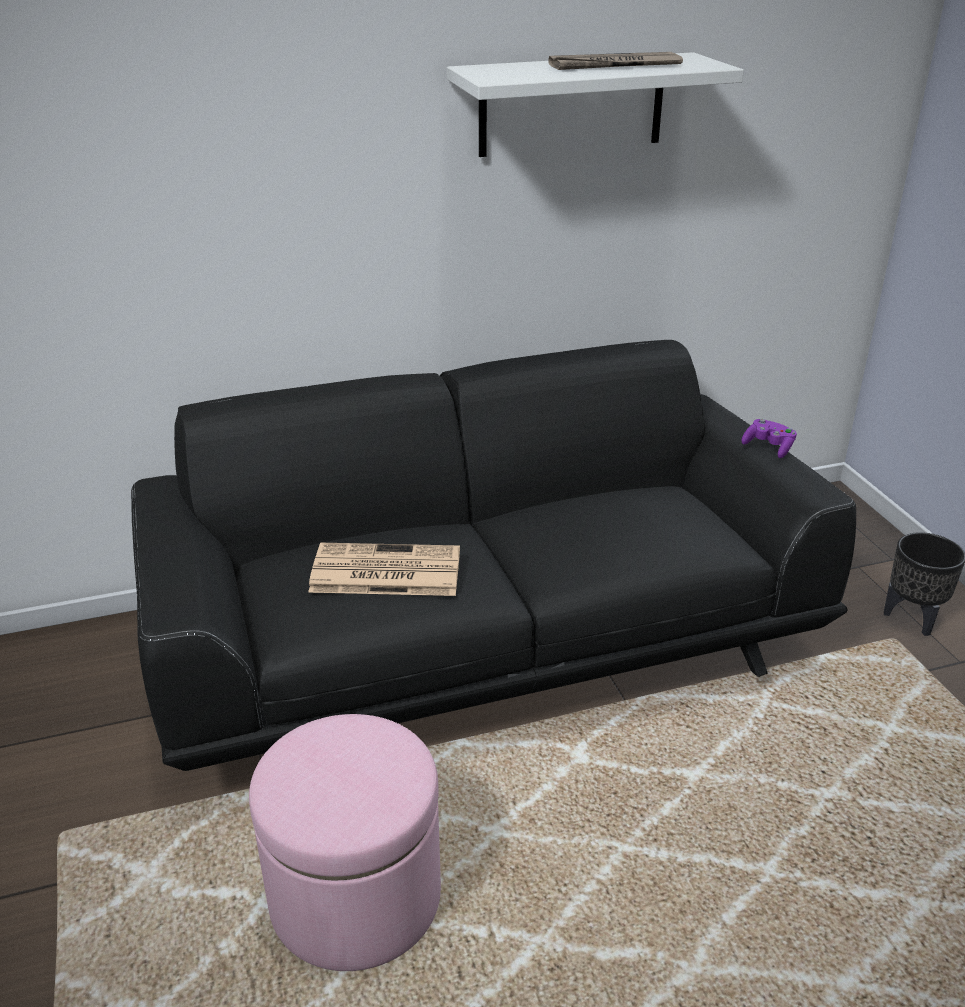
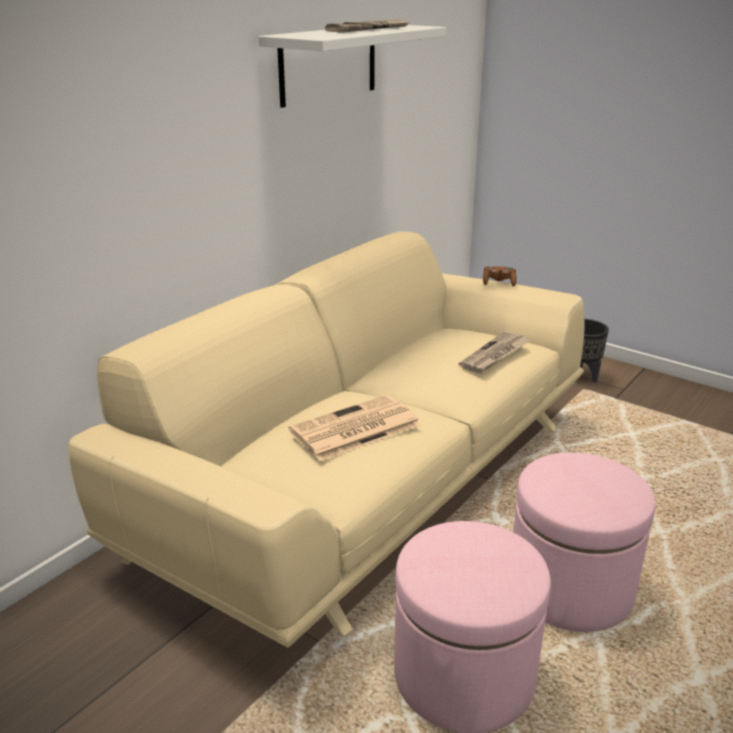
camera: 35 degrees left, 5 degrees down
black sofa [131,340,856,771] -> beige sofa [68,232,584,648]
purple game controller [741,419,797,458] -> brown game controller [483,266,517,287]
none -> newspaper [459,331,531,373]
none -> pink ottoman [513,452,655,632]

